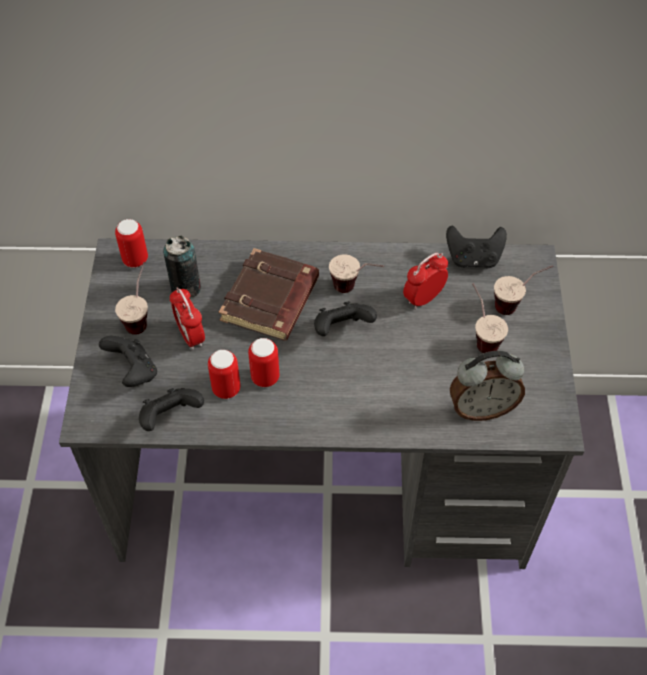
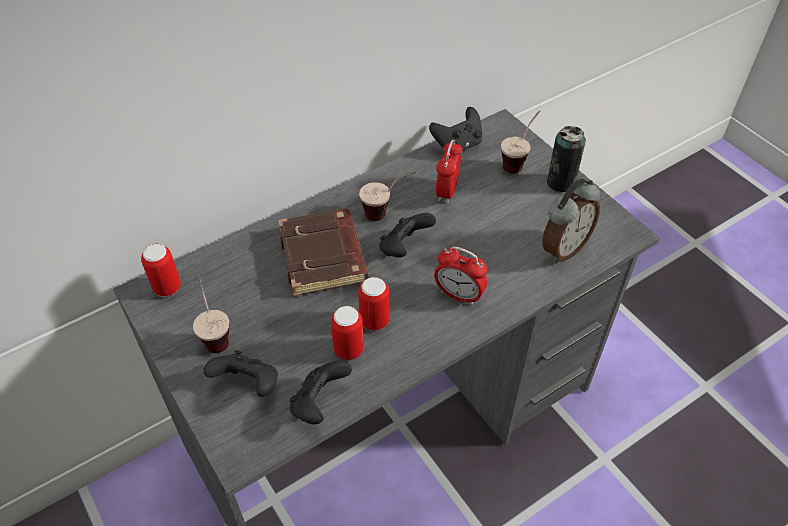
camera: 35 degrees left, 5 degrees down
can [163,236,201,299] -> can moved to [547,126,586,192]
alarm clock [170,287,205,350] -> alarm clock moved to [434,246,487,305]
cup [472,283,508,353] -> none

